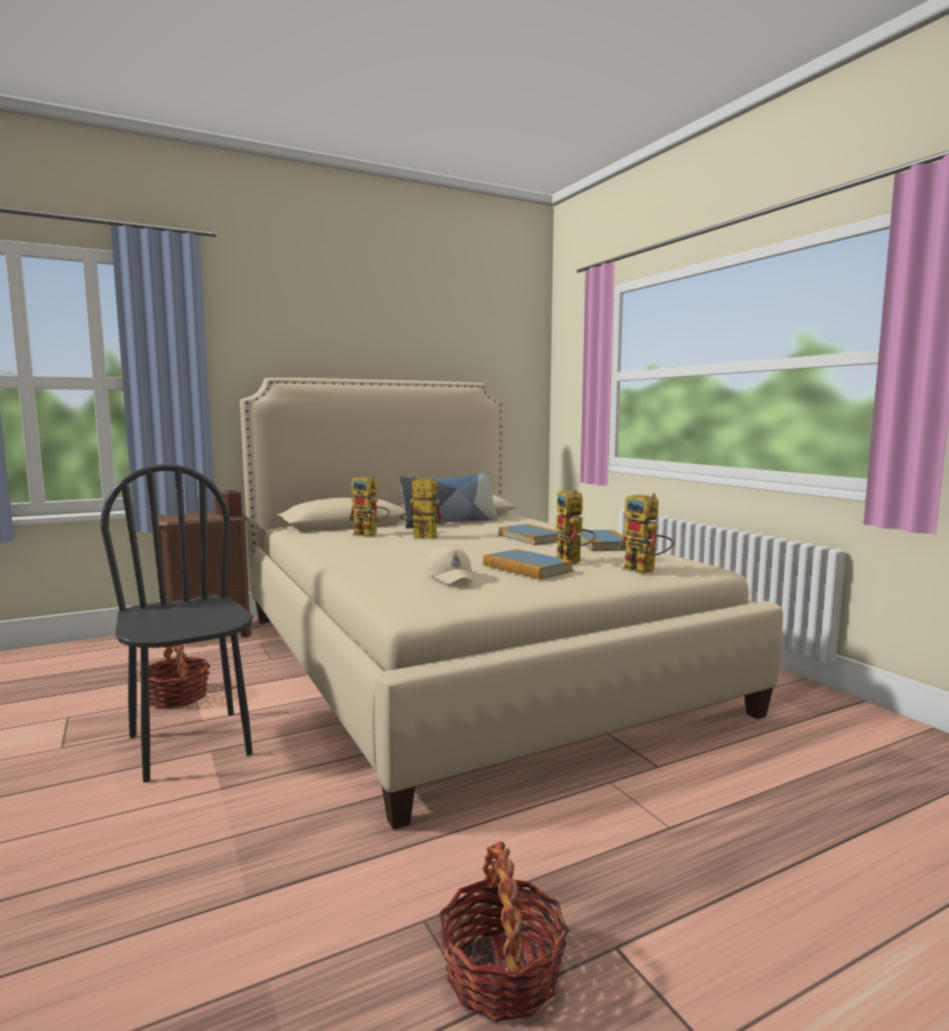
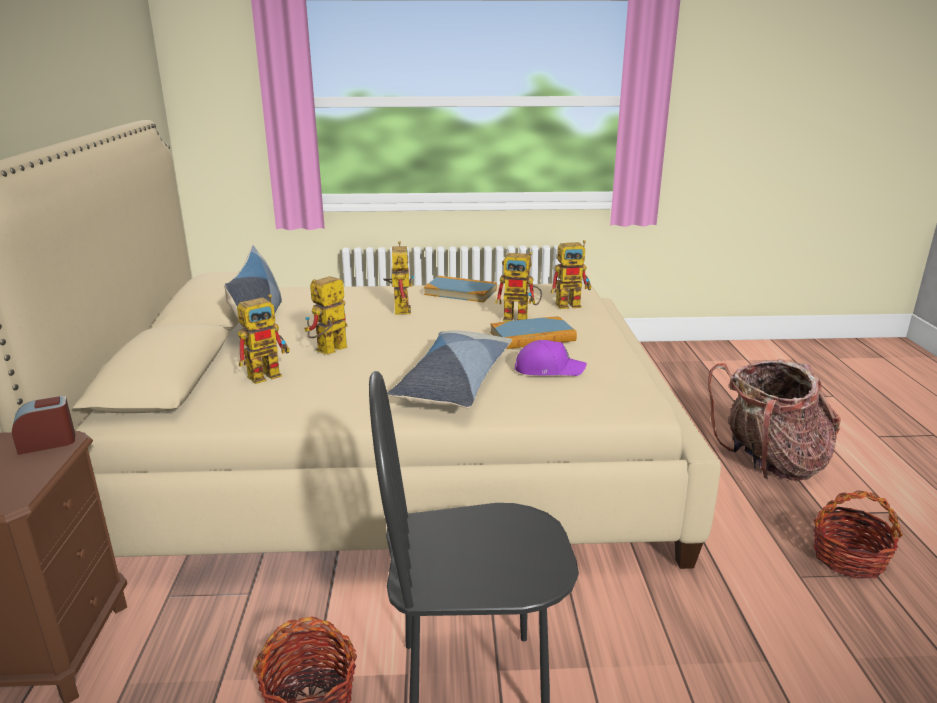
camera: 65 degrees left, 15 degrees up
beige cap [427,544,473,584] -> purple cap [515,340,587,376]
book [499,524,559,545] -> toy robot [383,241,414,315]
none -> pillow [387,330,512,408]
none -> backpack [708,359,841,481]

